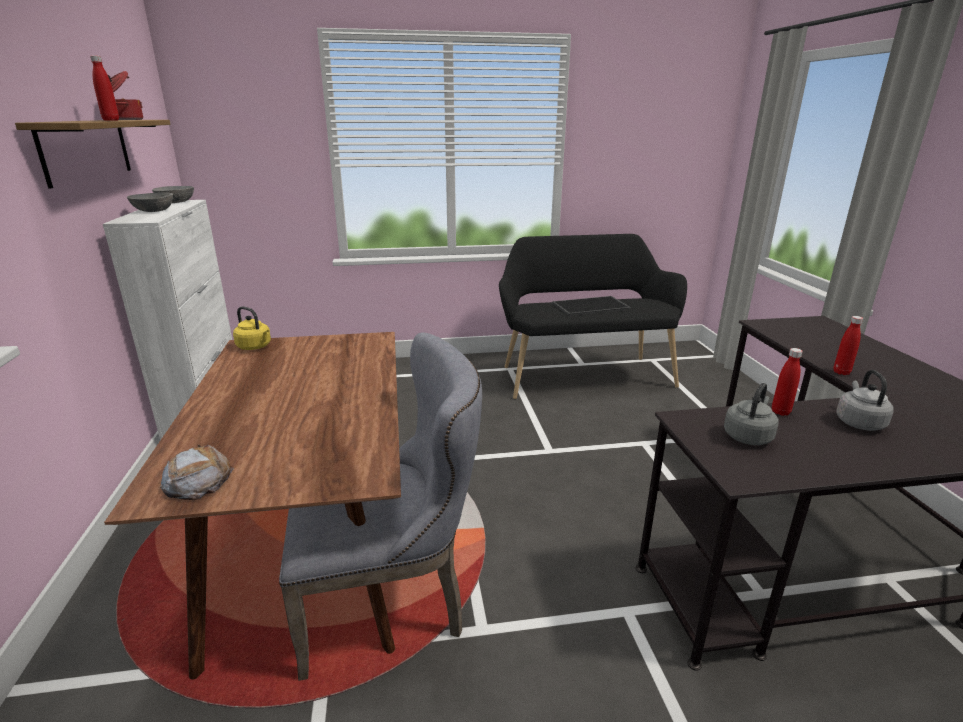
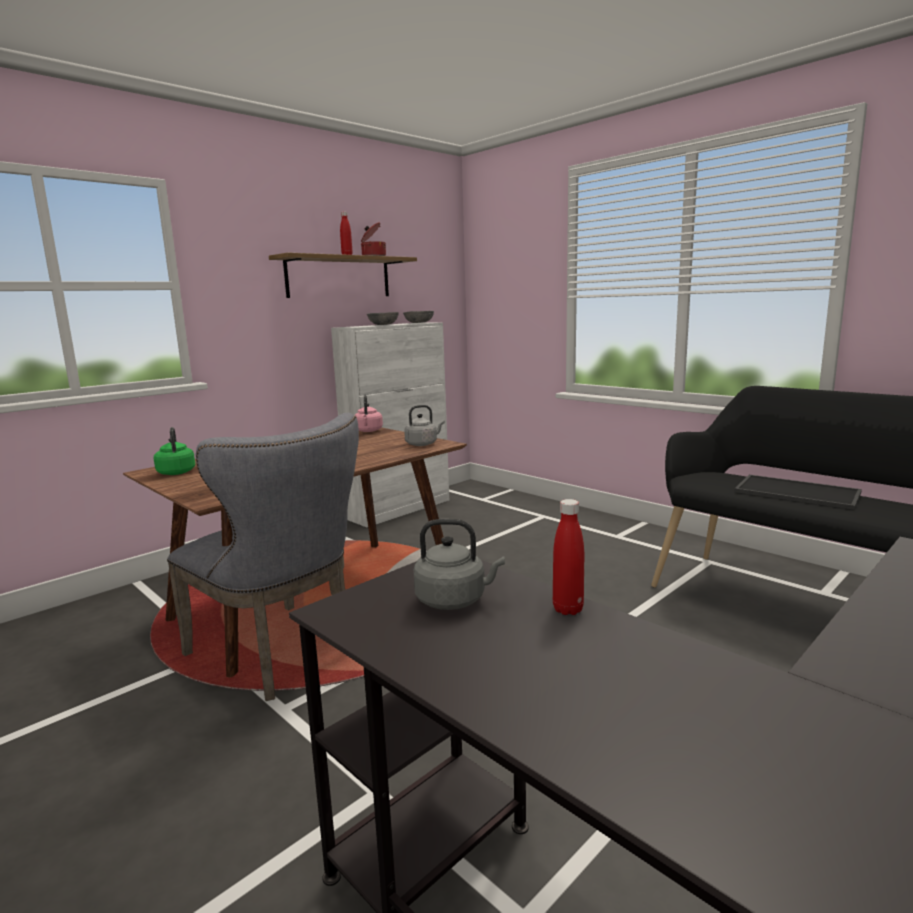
camera: 55 degrees right, 10 degrees down
bread [160,444,234,500] -> green kettle [154,427,195,475]
yellow kettle [233,306,271,350] -> pink kettle [355,395,383,432]
red bottle [833,316,863,375] -> none
grey kettle [836,370,893,431] -> grey kettle moved to [404,405,445,446]

